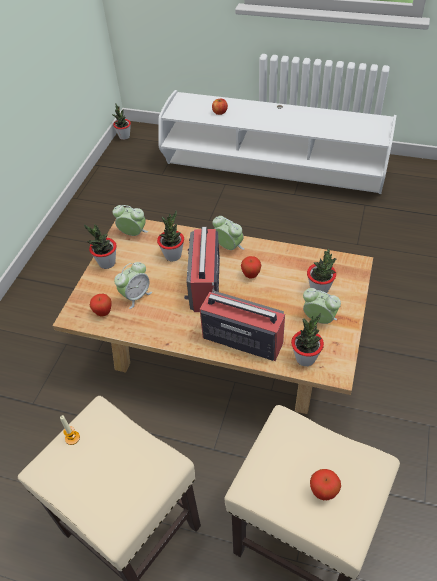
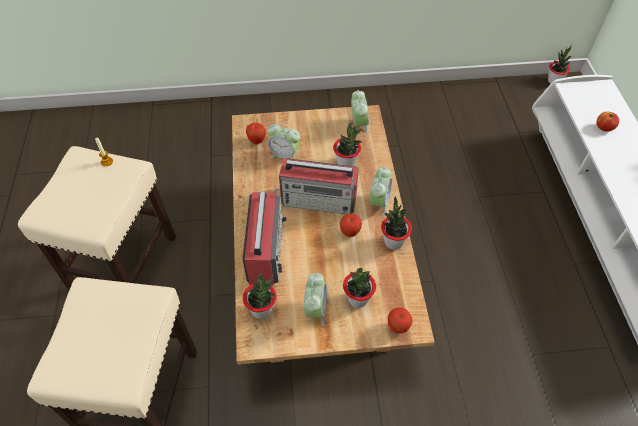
camera: 65 degrees right, 5 degrees up
potted plant [84,224,117,269] -> potted plant moved to [381,196,412,250]
radio [184,227,220,312] -> radio turned 150 degrees counterclockwise [279,158,359,214]
apple [310,469,341,500] -> apple moved to [388,307,413,334]

